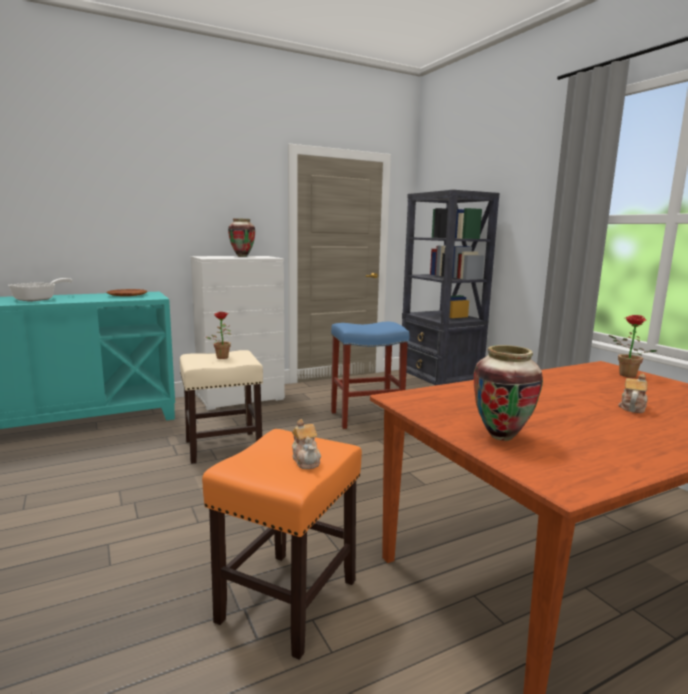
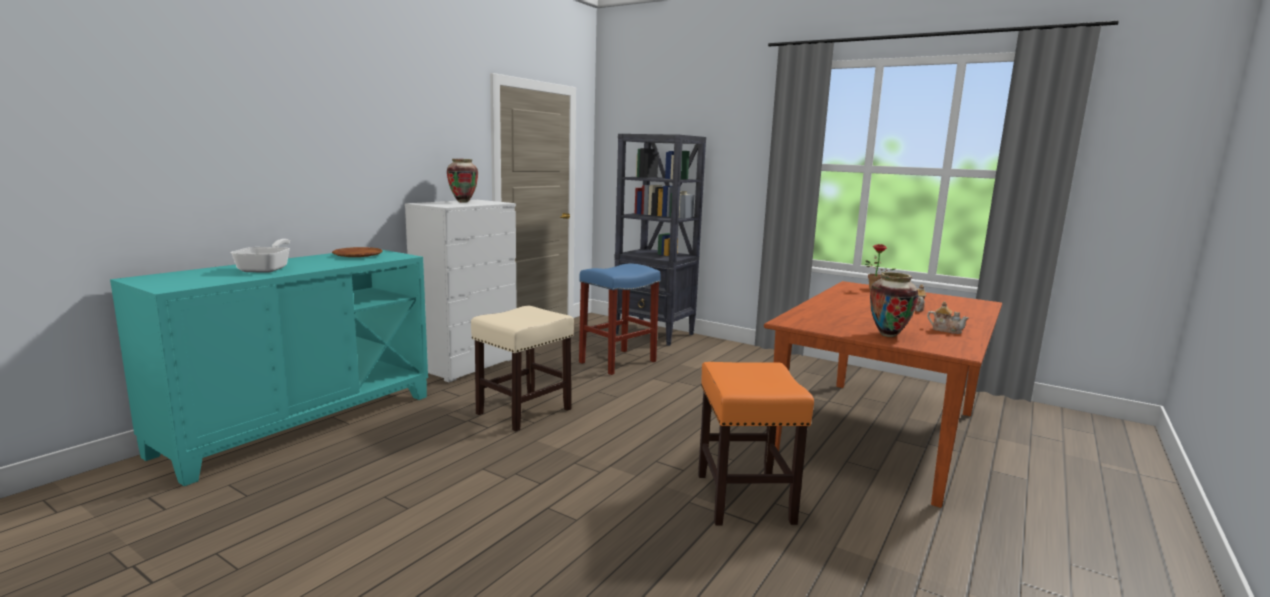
camera: 30 degrees left, 0 degrees up
potted plant [206,312,231,359] -> none
teapot [292,419,321,469] -> teapot moved to [927,301,969,334]

